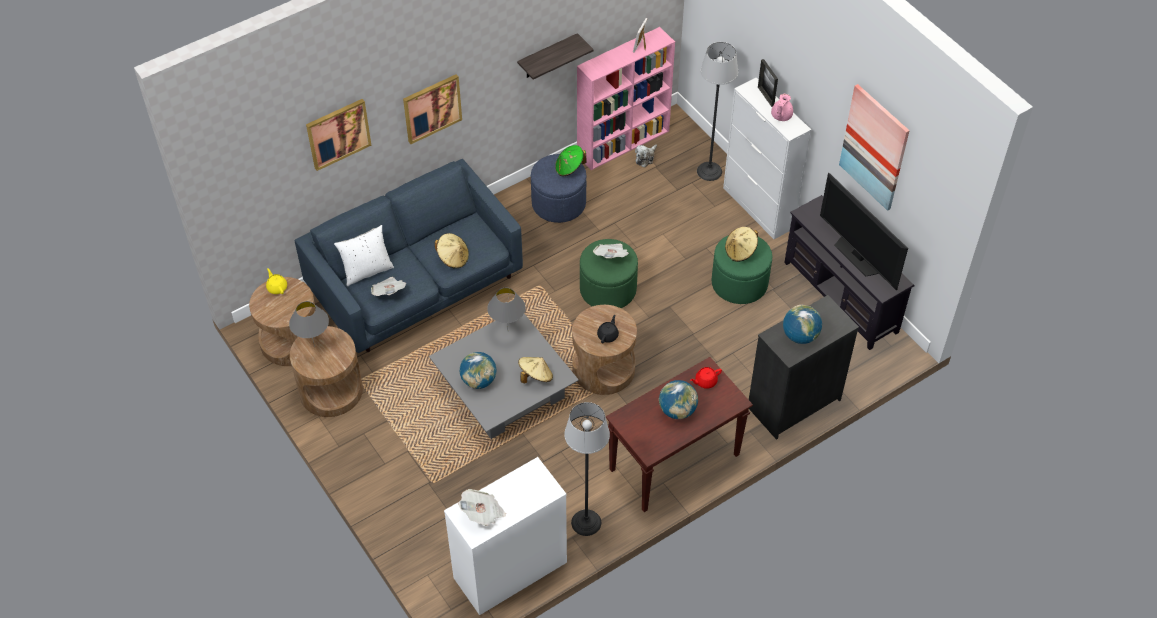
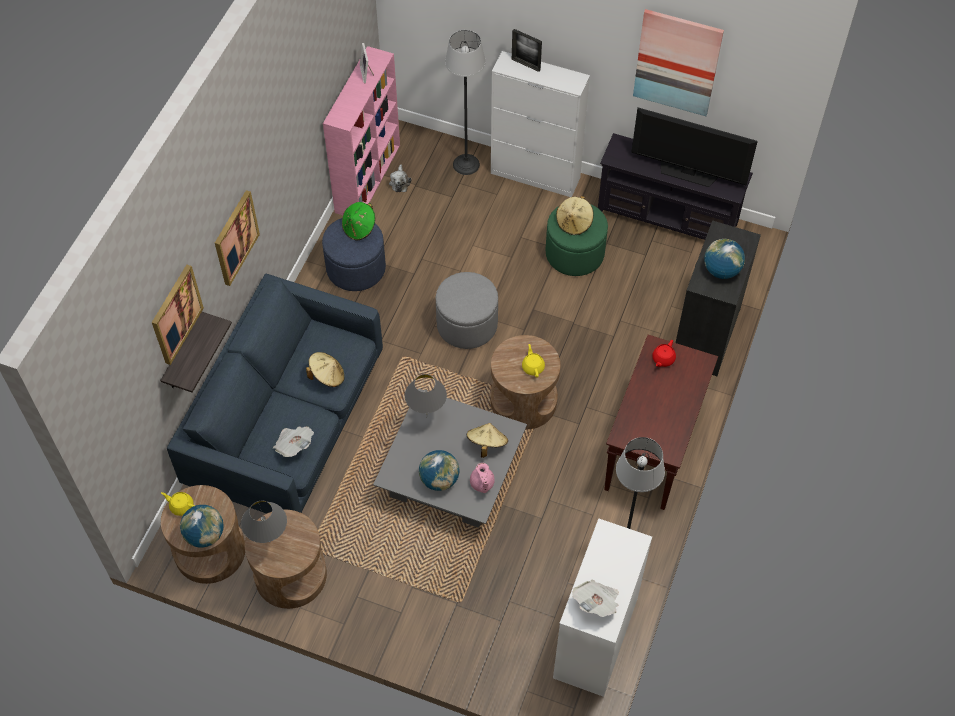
camera: 35 degrees left, 5 degrees up
white pillow [334,225,394,286] -> none
shelf [517,33,594,80] -> shelf moved to [160,312,232,393]
green ottoman [580,239,638,308] -> grey ottoman [435,272,498,349]
newspaper [593,243,629,258] -> none
black teapot [597,315,619,343] -> yellow teapot [522,344,545,378]
globe [659,380,698,419] -> globe moved to [180,505,224,548]
pink teapot [771,94,793,121] -> pink teapot moved to [470,463,495,493]

